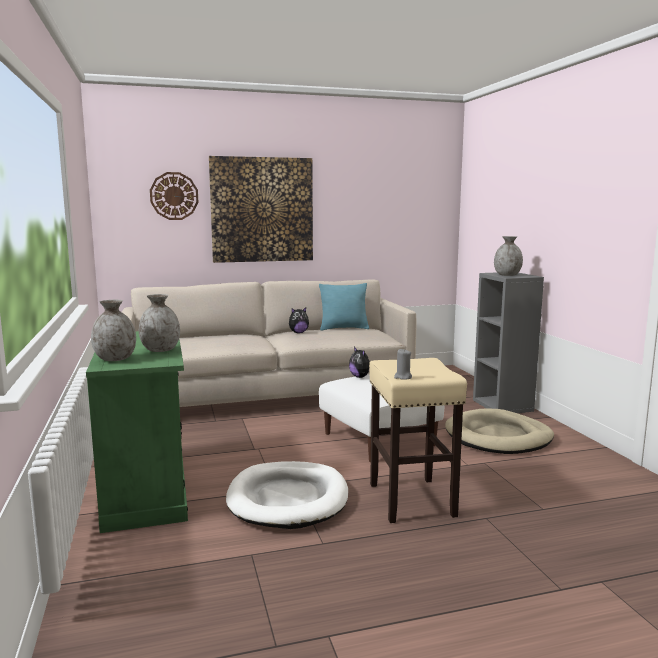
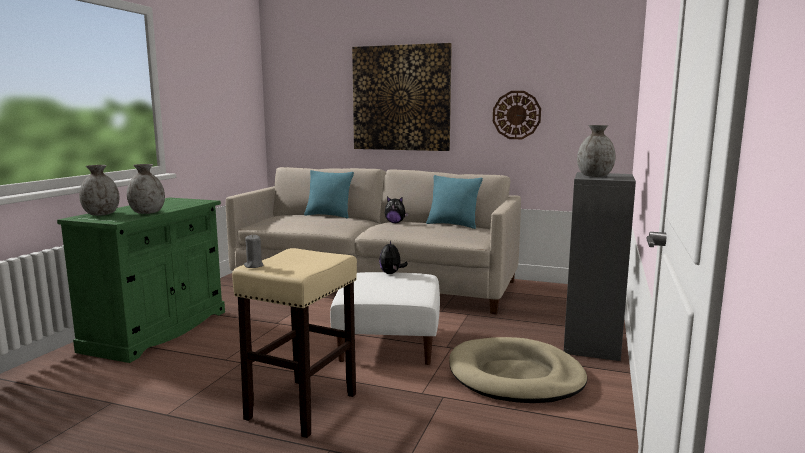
camera: 35 degrees right, 0 degrees up
wall clock [150,172,198,220] -> wall clock moved to [493,91,541,139]
white dog bed [226,461,348,529] -> none
none -> turquoise pillow [304,170,354,218]

